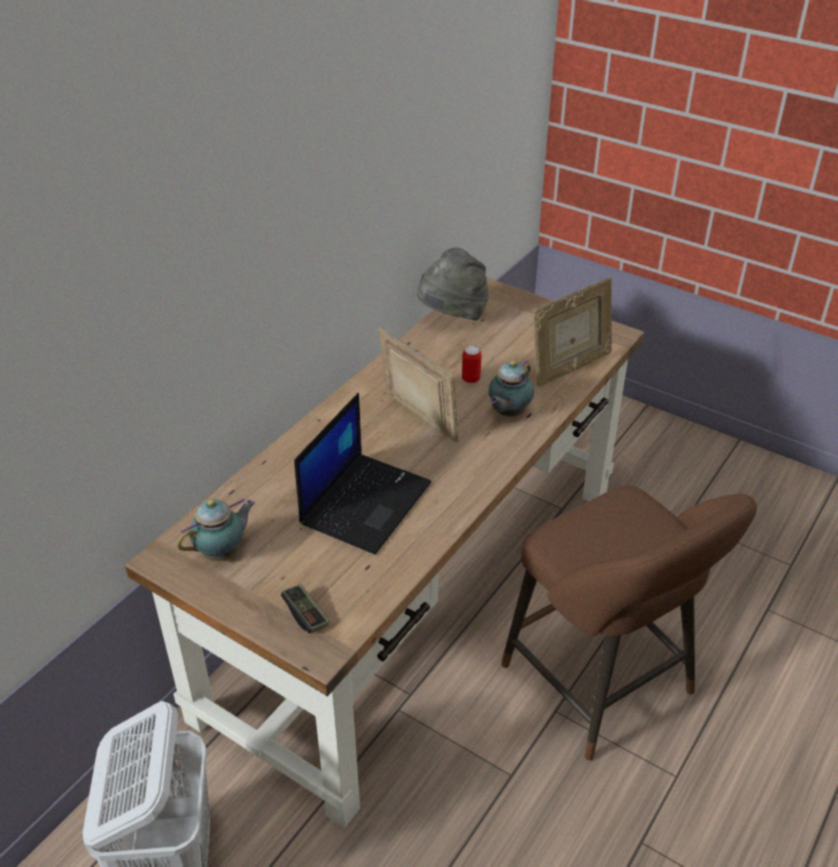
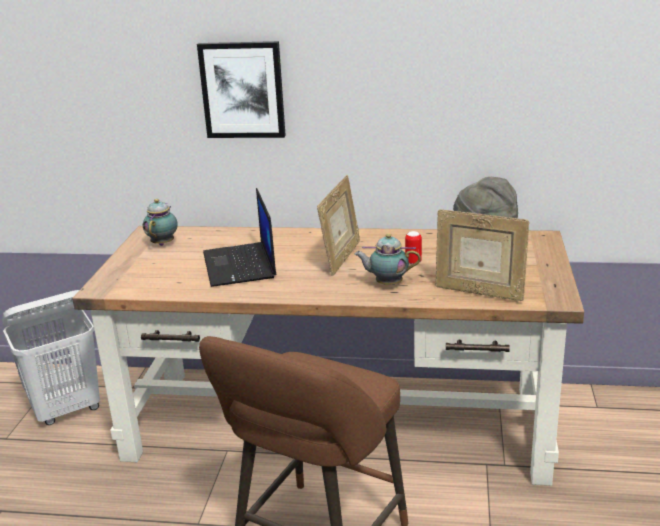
camera: 65 degrees right, 15 degrees down
teapot [177,498,255,561] -> teapot turned 105 degrees counterclockwise [143,199,178,246]
game controller [281,584,330,633] -> none
laptop [294,393,431,554] -> laptop turned 75 degrees clockwise [203,188,276,287]
none -> picture [197,41,286,138]

